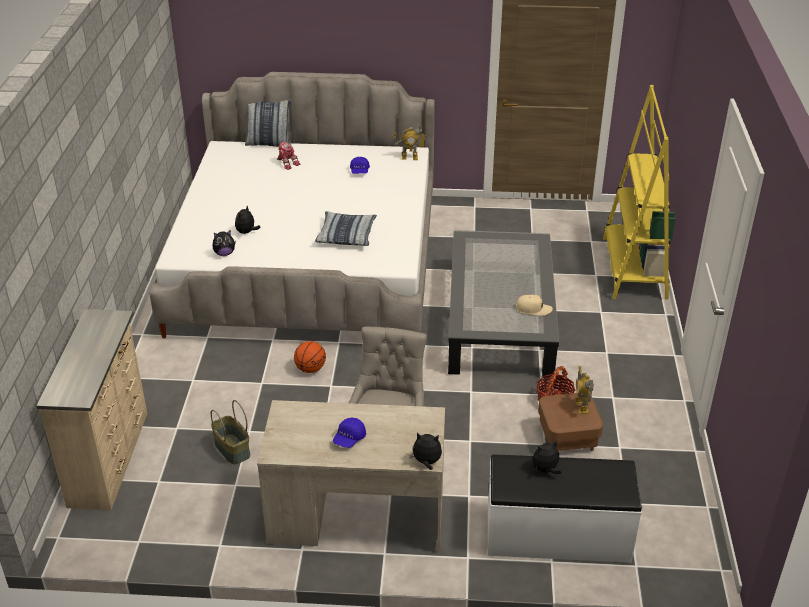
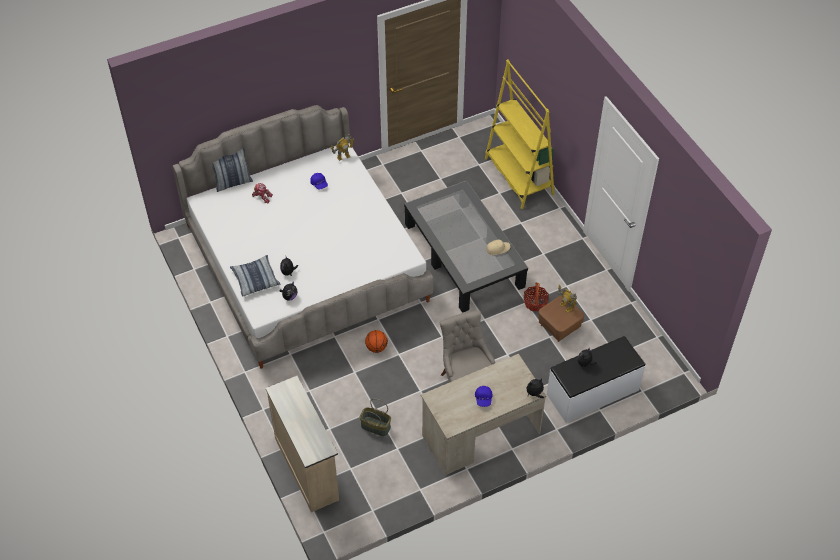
camera: 30 degrees left, 15 degrees up
pillow [315,211,377,246] -> pillow moved to [230,255,280,297]

